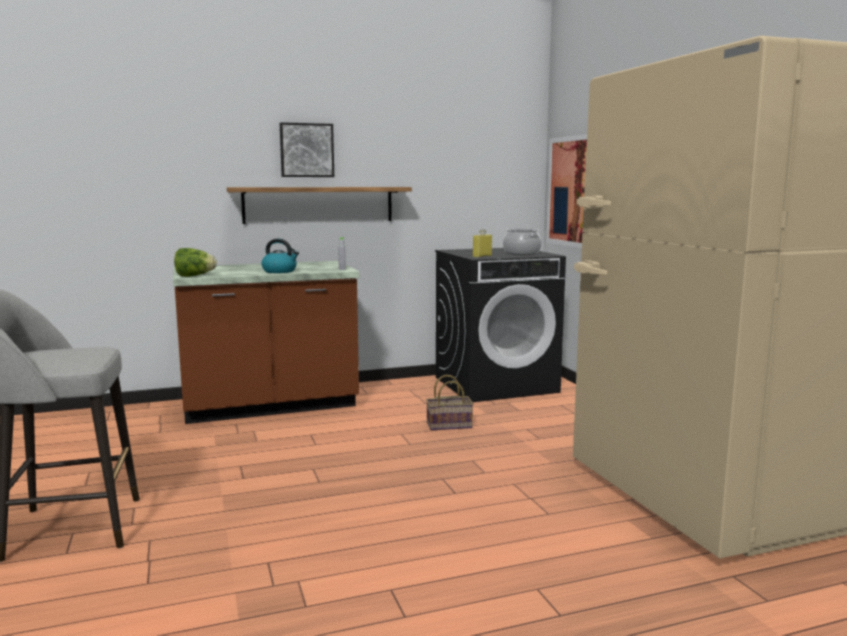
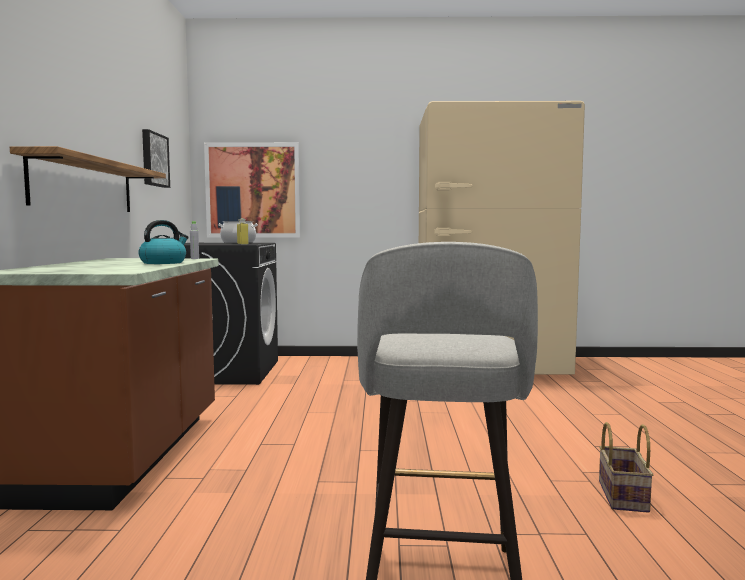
camera: 70 degrees left, 5 degrees down
lettuce [174,248,217,277] -> none
picture [280,122,334,177] -> picture moved to [142,129,170,188]
basket [426,375,473,430] -> basket moved to [599,422,653,513]

